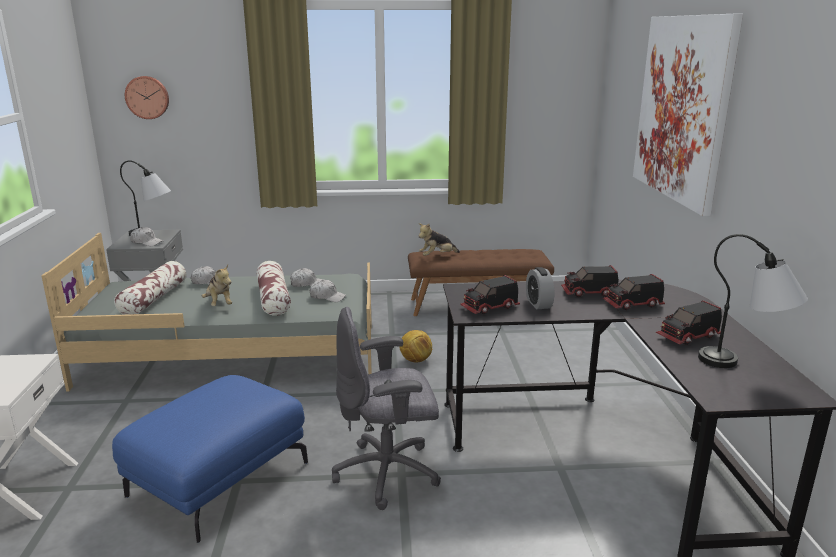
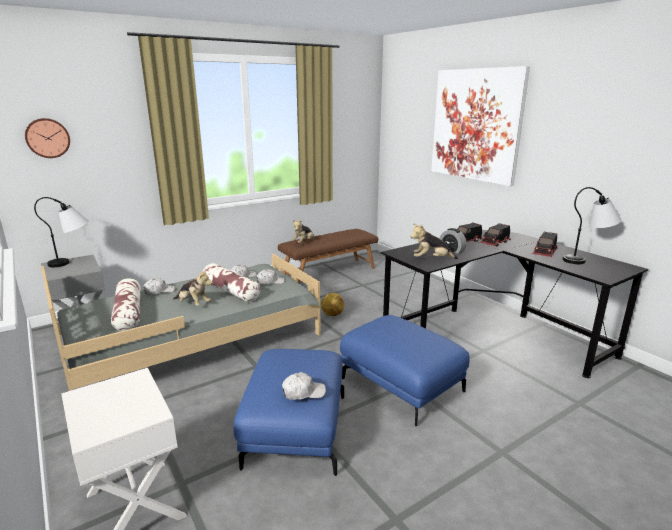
camera: 30 degrees left, 0 degrees up
white cap [130,227,163,246] -> white cap moved to [282,372,326,400]
grey office chair [332,307,441,510] -> blue ottoman [340,315,470,426]
toy truck [460,275,520,314] -> plush toy [410,223,458,259]

